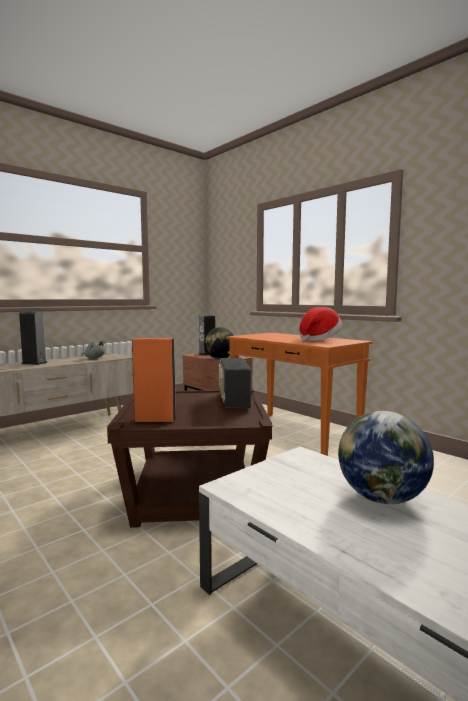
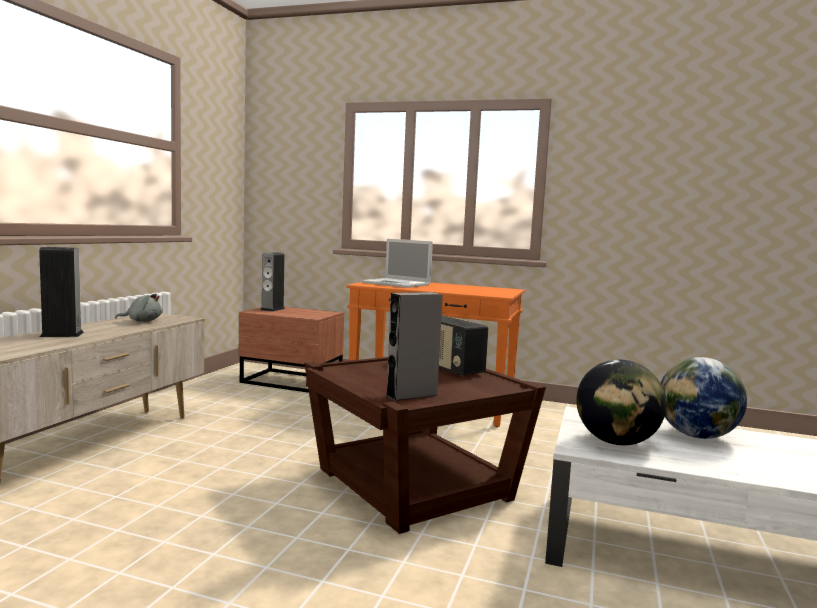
camera: 30 degrees left, 0 degrees up
orange speaker [132,338,176,423] -> grey speaker [385,292,443,401]
globe [204,327,234,359] -> globe moved to [576,360,666,445]
hat [299,307,342,341] -> none
none -> laptop [362,239,433,288]

